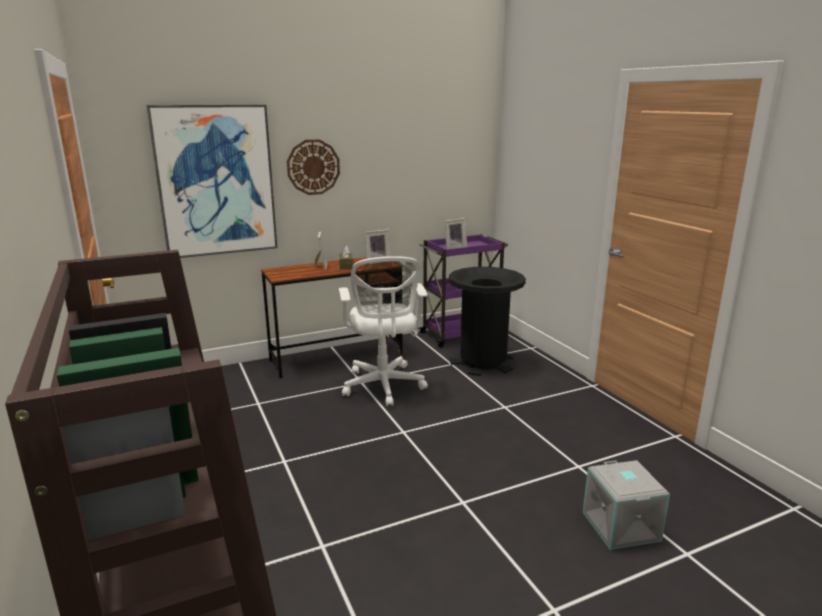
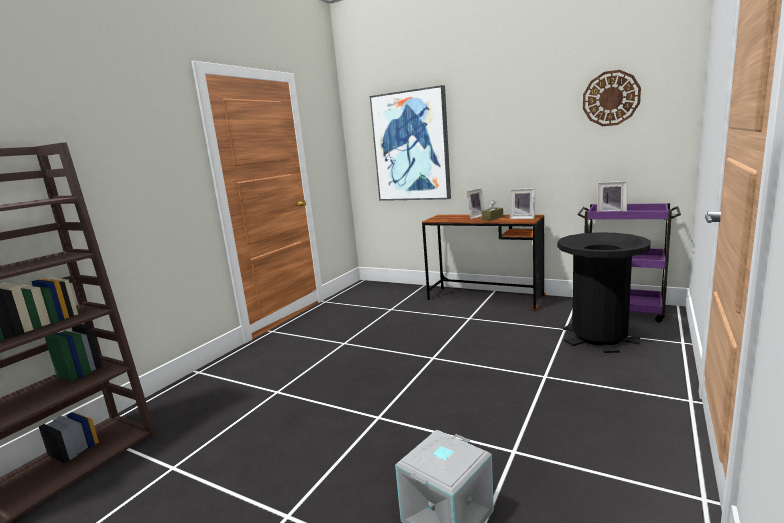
camera: 55 degrees right, 5 degrees down
wall clock [287,139,340,195] -> wall clock moved to [583,70,641,126]
white office chair [339,256,428,406] -> none

